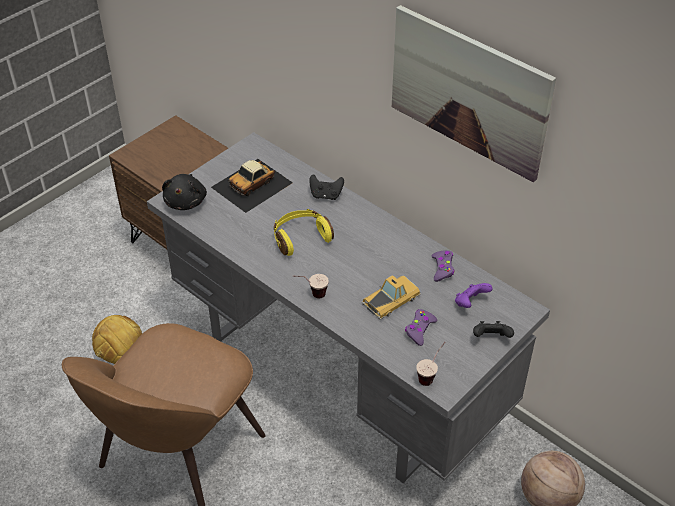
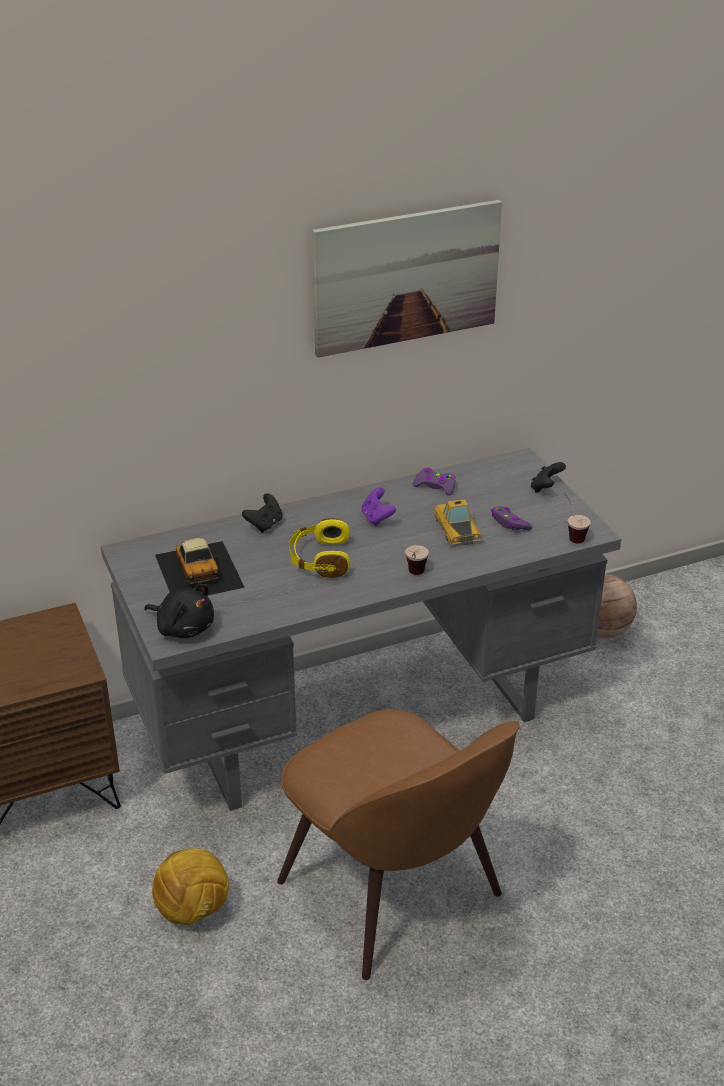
camera: 65 degrees left, 10 degrees down
purple game controller [455,283,493,308] -> purple game controller moved to [361,487,396,526]

